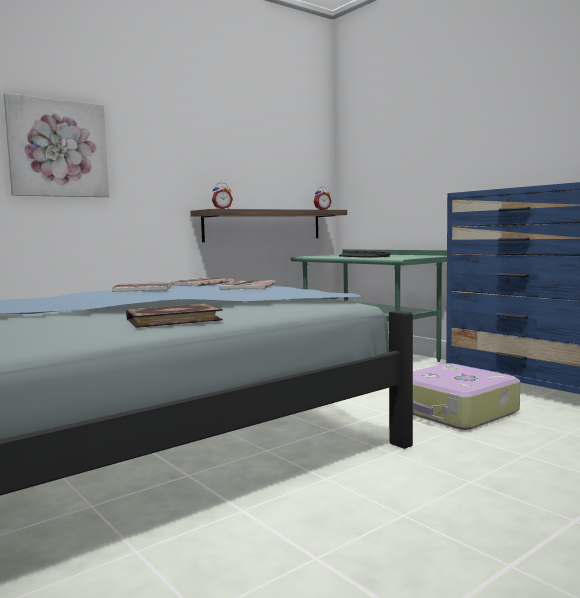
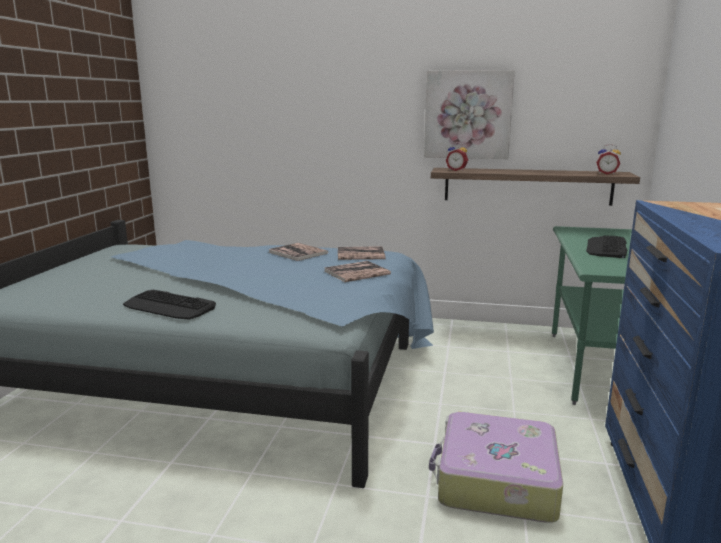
camera: 50 degrees right, 10 degrees up
picture [4,93,109,197] -> picture moved to [424,70,515,159]
book [126,304,223,328] -> keyboard [123,290,216,319]

